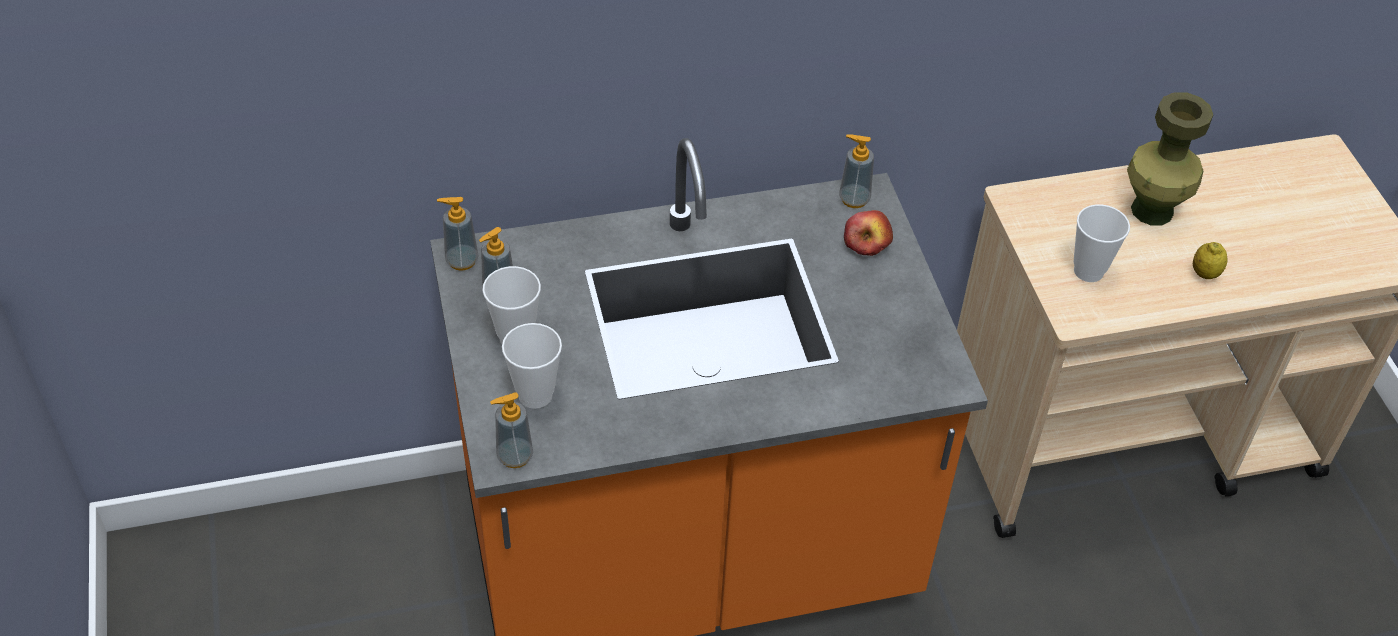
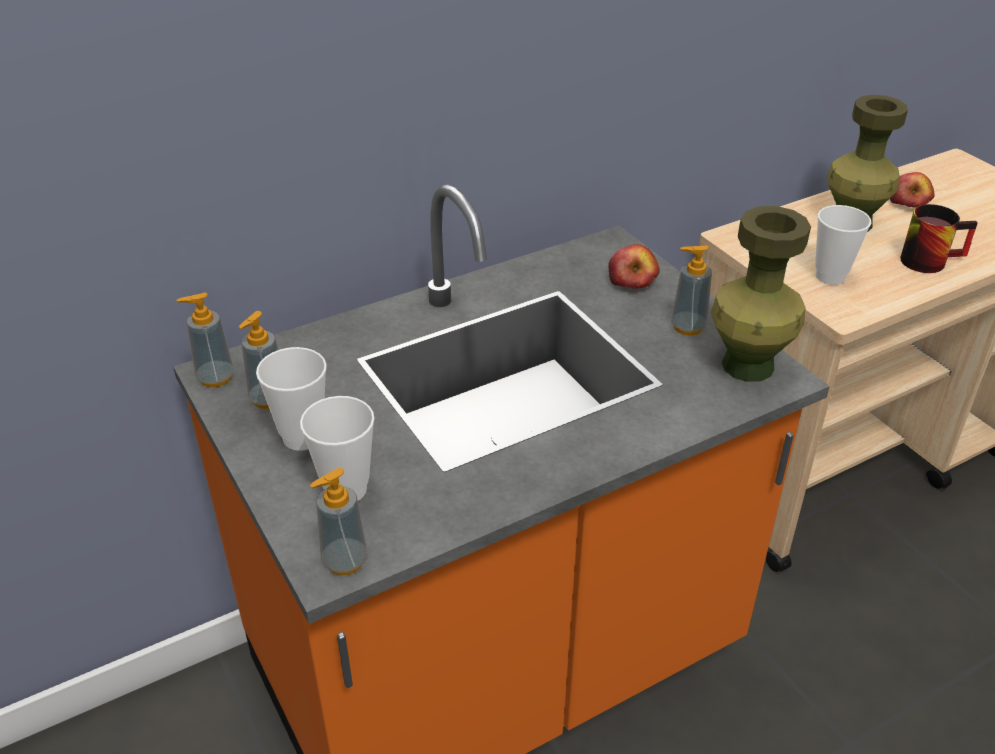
camera: 15 degrees left, 10 degrees down
soap dispenser [839,134,874,208] -> soap dispenser moved to [671,245,712,336]
lemon [1193,242,1227,279] -> mug [900,204,978,273]
none -> green vase [711,206,811,382]
none -> apple [890,172,935,208]

